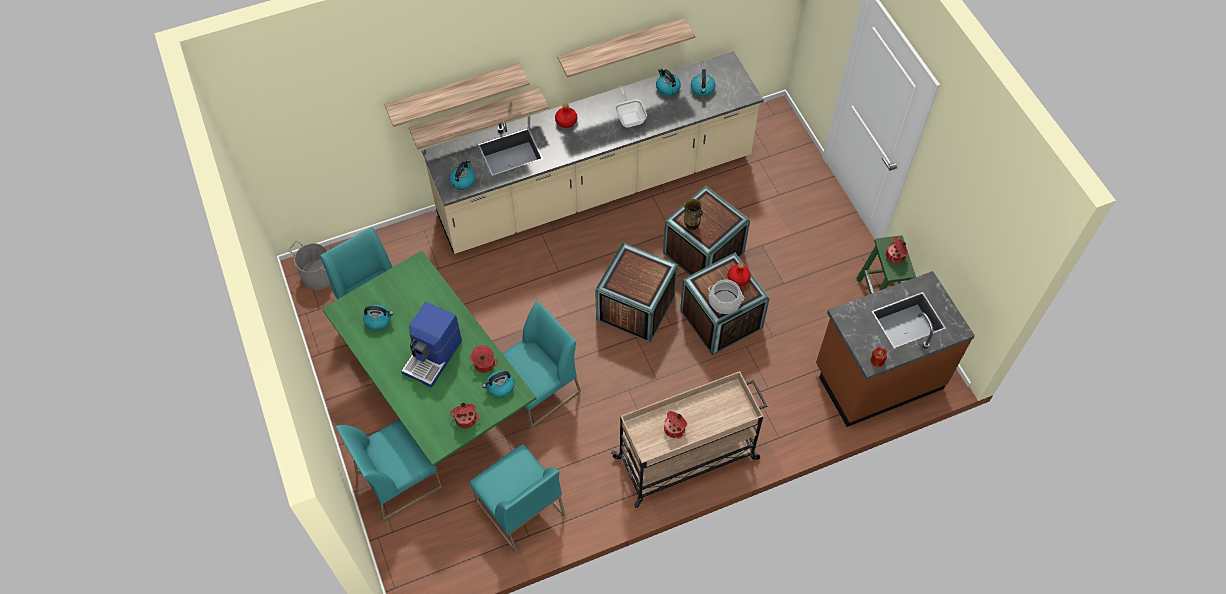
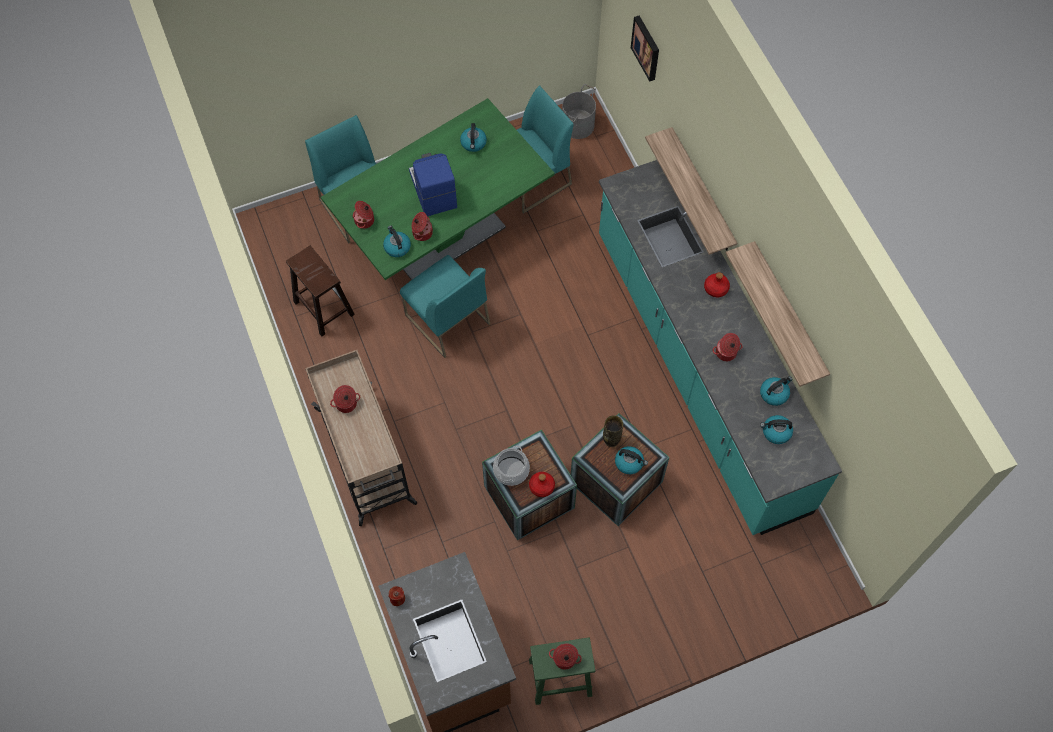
camera: 90 degrees right, 5 degrees up
shelf [384,63,530,127] -> none
coffee machine [401,302,462,388] -> coffee machine turned 45 degrees clockwise [409,153,457,216]
beige counter [422,51,764,254] -> turquoise counter [599,160,842,535]
kettle [449,160,476,190] -> kettle moved to [615,446,648,474]
turquoise chair [470,444,565,553] -> brown stool [286,246,355,336]
crate [595,242,678,343] -> none
frying pan [615,86,647,128] -> cooking pot [713,333,742,361]
none -> picture [631,16,659,81]

